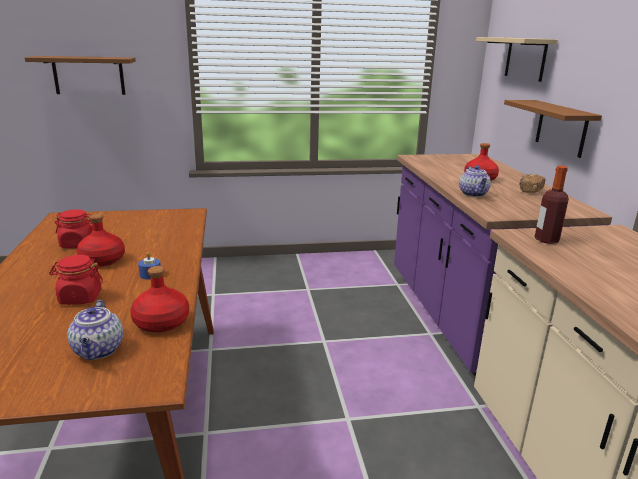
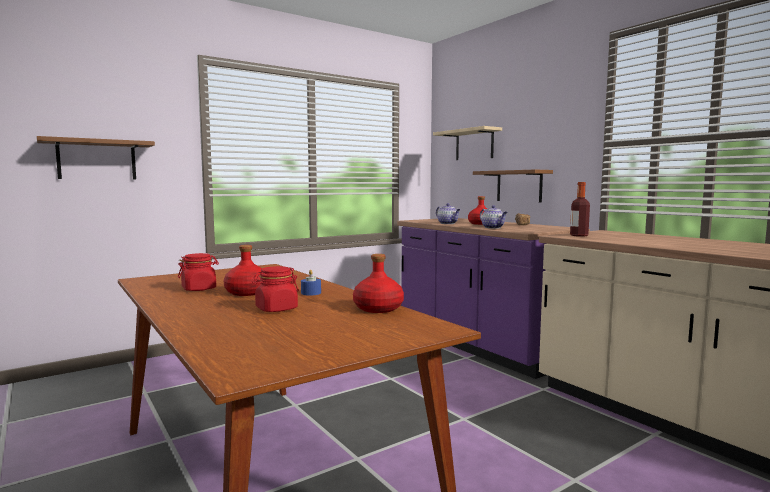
camera: 25 degrees left, 15 degrees down
teapot [68,300,123,360] -> teapot moved to [436,203,461,224]

